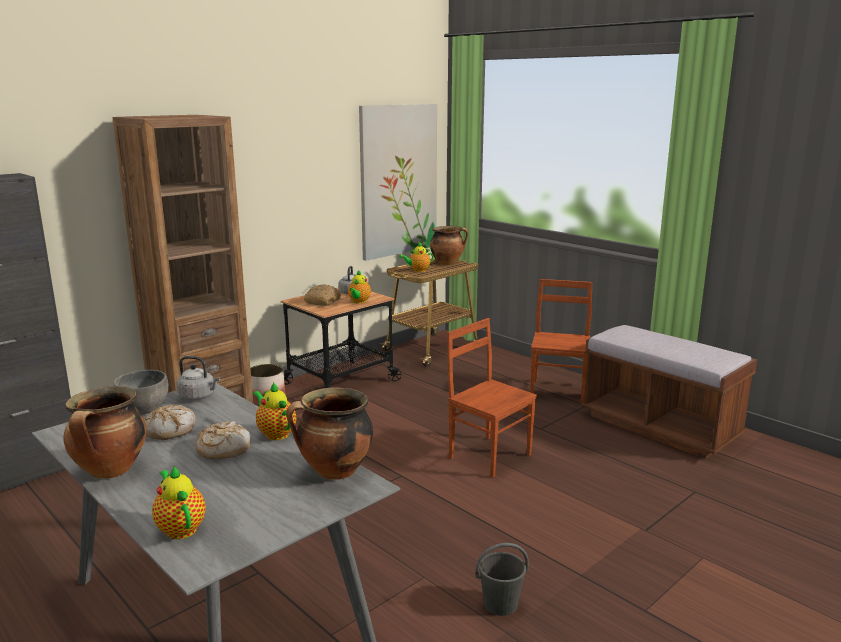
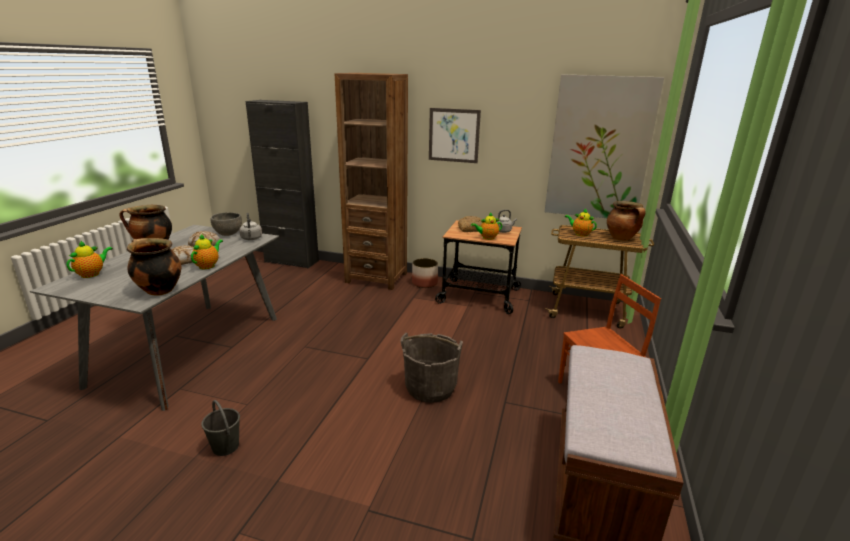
camera: 60 degrees right, 5 degrees up
brown chair [448,318,537,478] -> grey bucket [401,333,463,403]
none -> picture [429,108,481,163]

